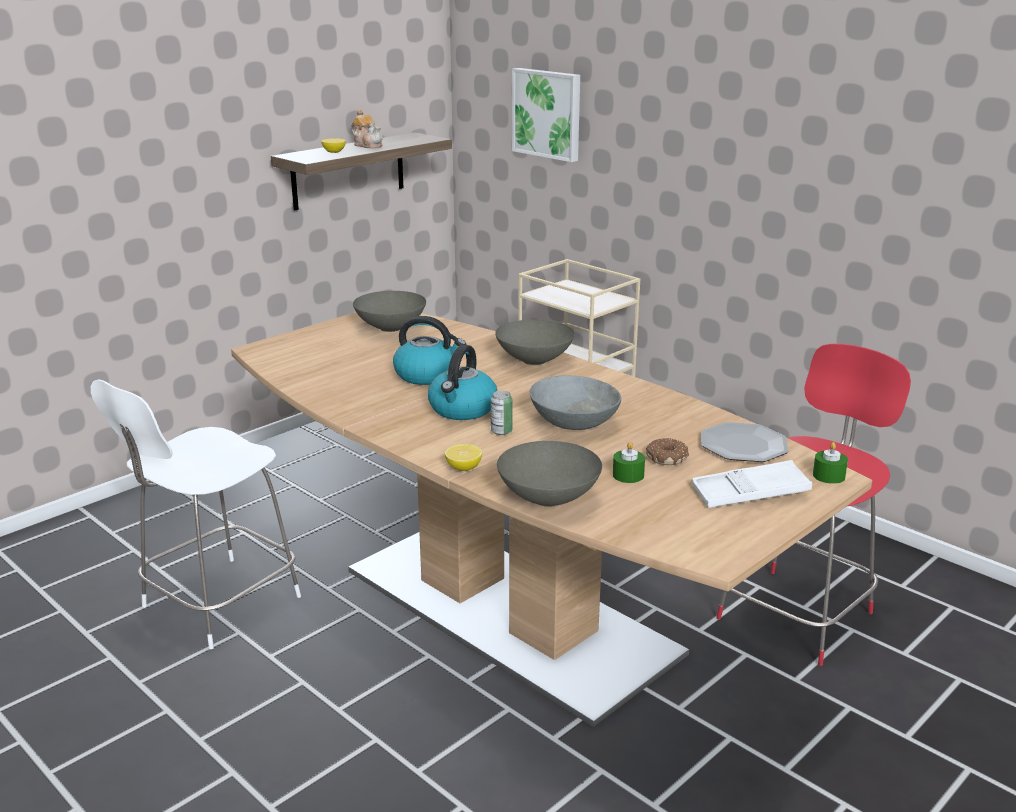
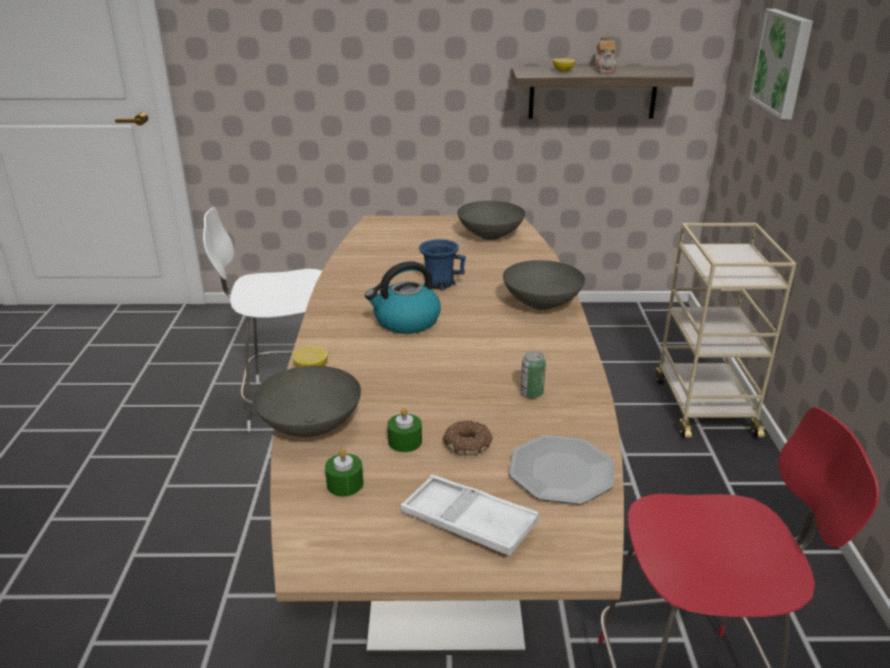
camera: 45 degrees right, 5 degrees up
kettle [393,316,466,385] -> blue mug [419,239,466,290]
can [491,391,513,435] -> can moved to [520,351,546,398]
grey bowl [529,375,621,430] -> none
green candle [813,442,848,484] -> green candle moved to [325,449,363,496]

